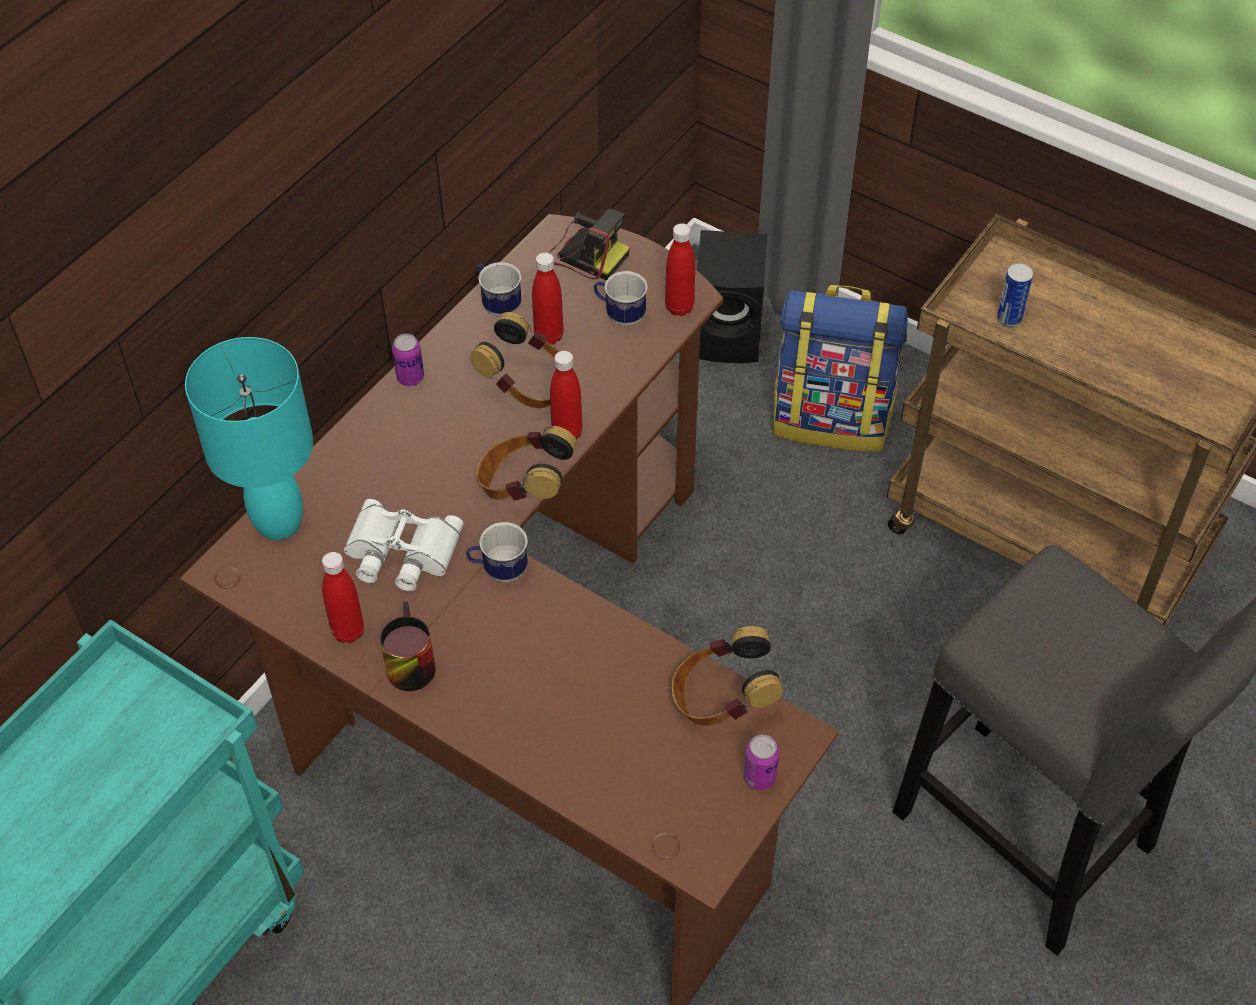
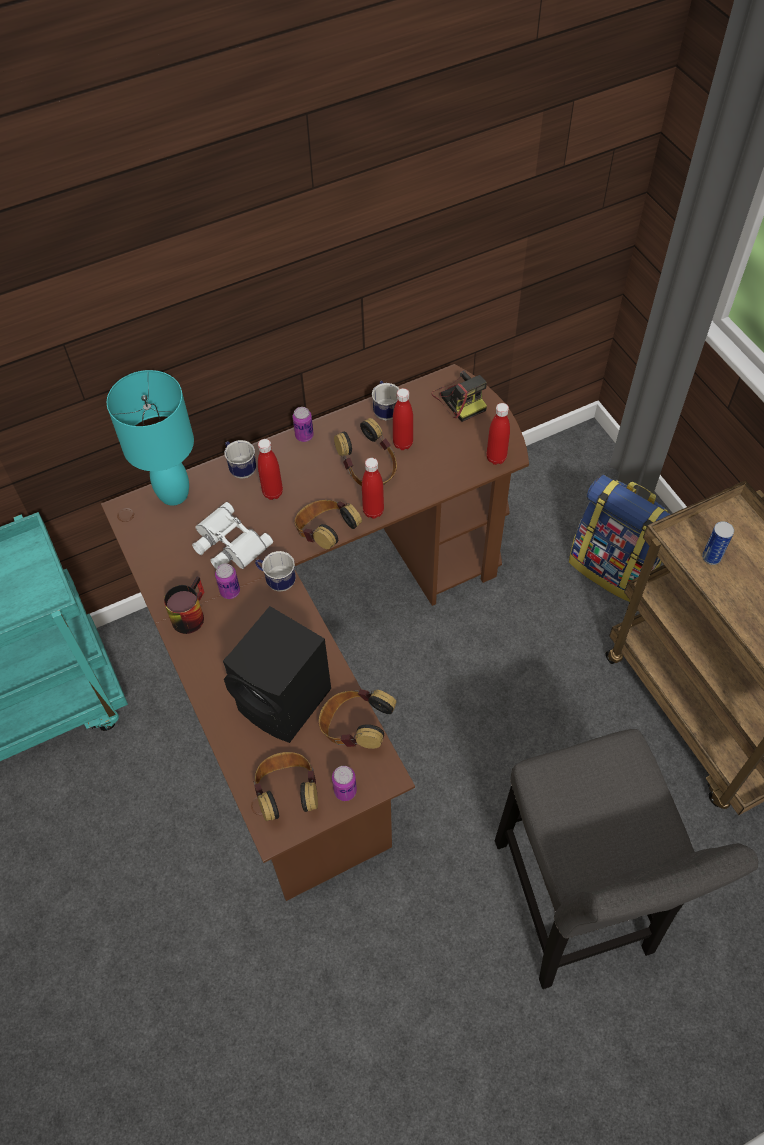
camera: 30 degrees right, 5 degrees up
red bottle [322,552,364,643] -> red bottle moved to [258,439,283,500]
mug [594,271,648,326] -> mug moved to [224,440,257,479]
black speaker [697,230,767,363] -> black speaker moved to [223,606,331,743]
none -> can [215,564,240,599]
none -> headphones [254,752,318,821]

